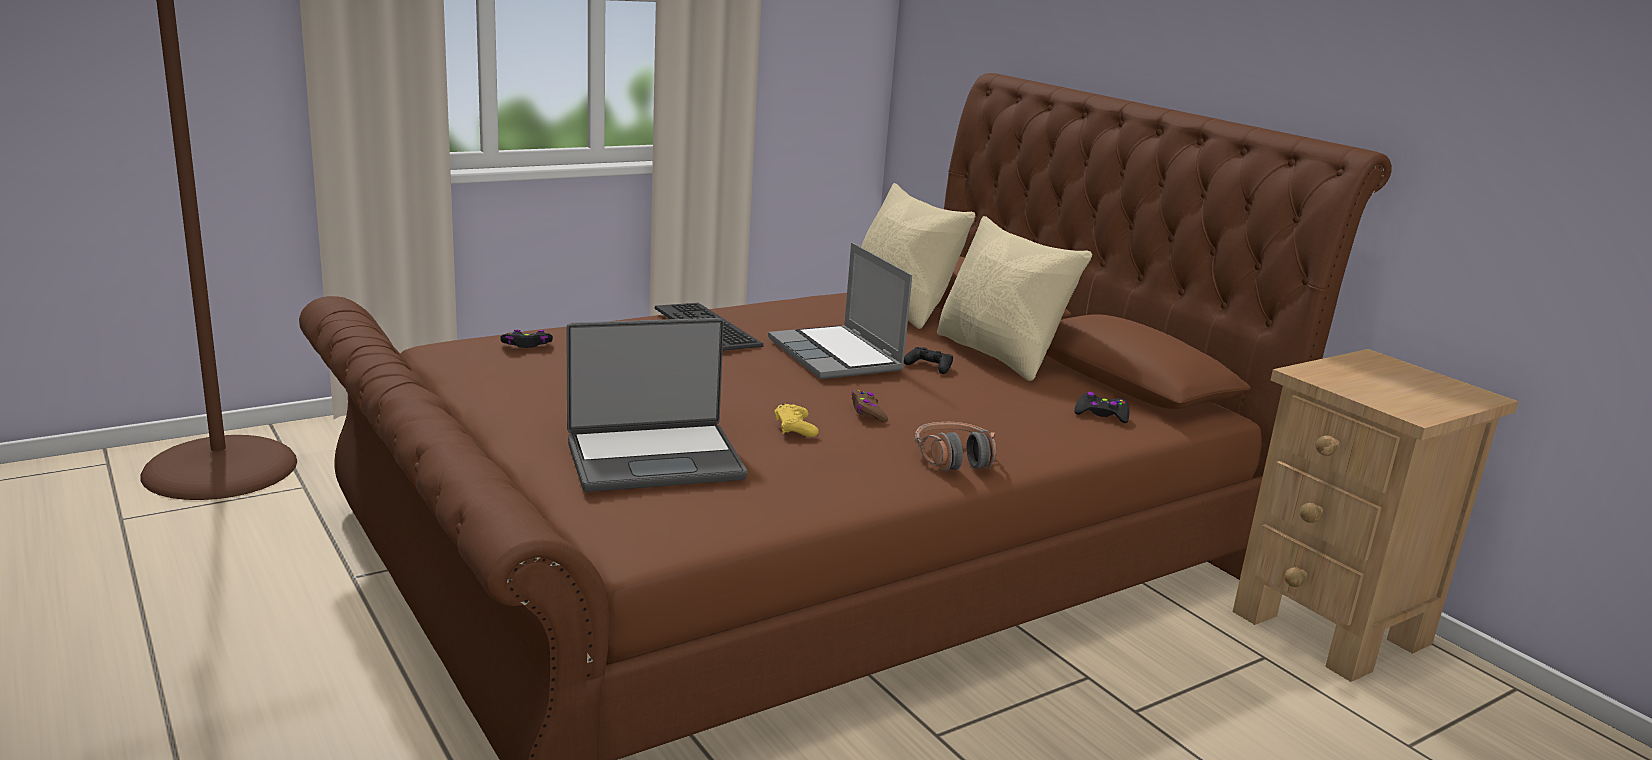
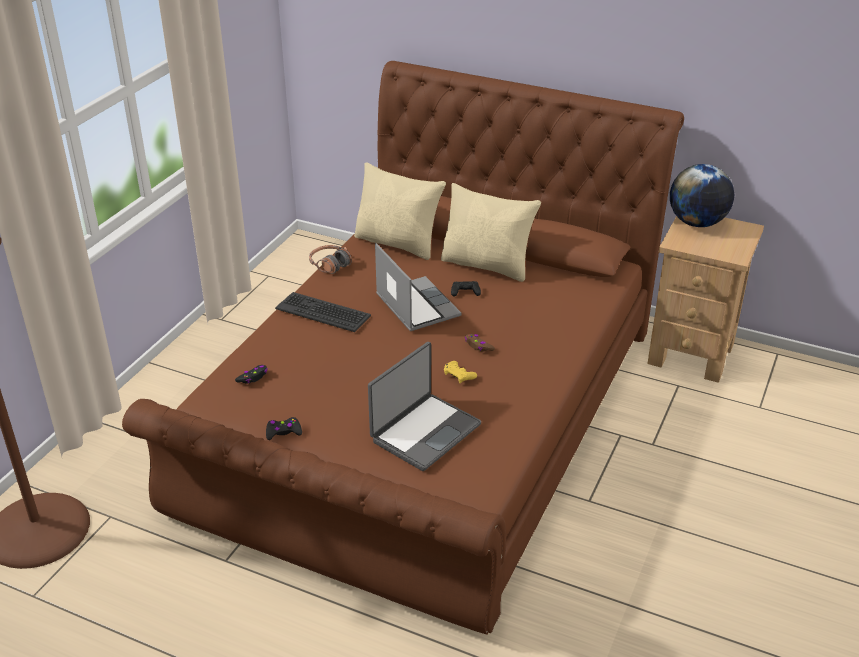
camera: 30 degrees left, 15 degrees up
laptop [768,243,912,379] -> laptop turned 150 degrees counterclockwise [375,243,462,331]
headphones [914,422,996,471] -> headphones moved to [309,245,352,274]
black game controller [1074,392,1130,423] -> black game controller moved to [266,417,302,440]
none -> globe [670,164,734,227]

